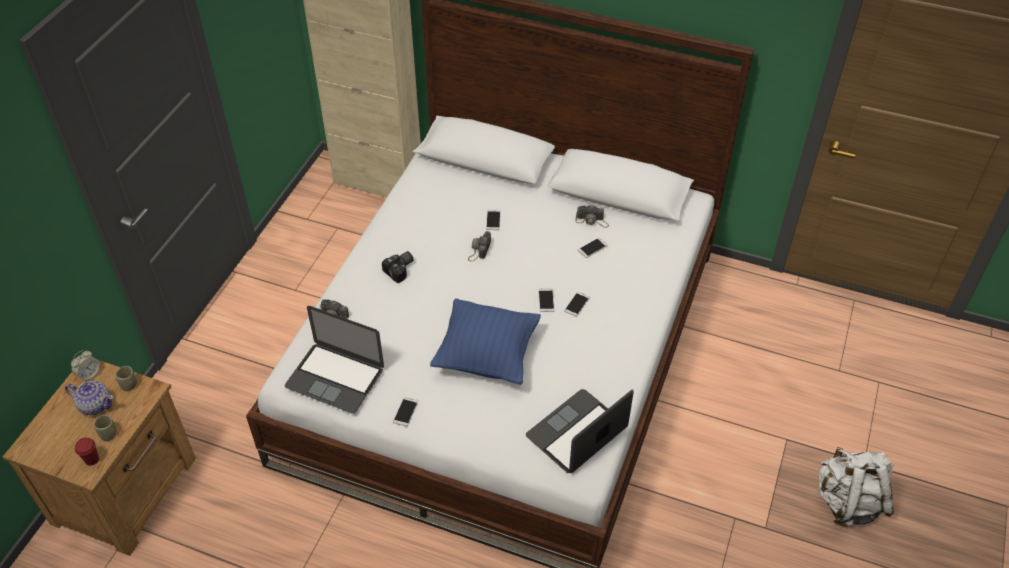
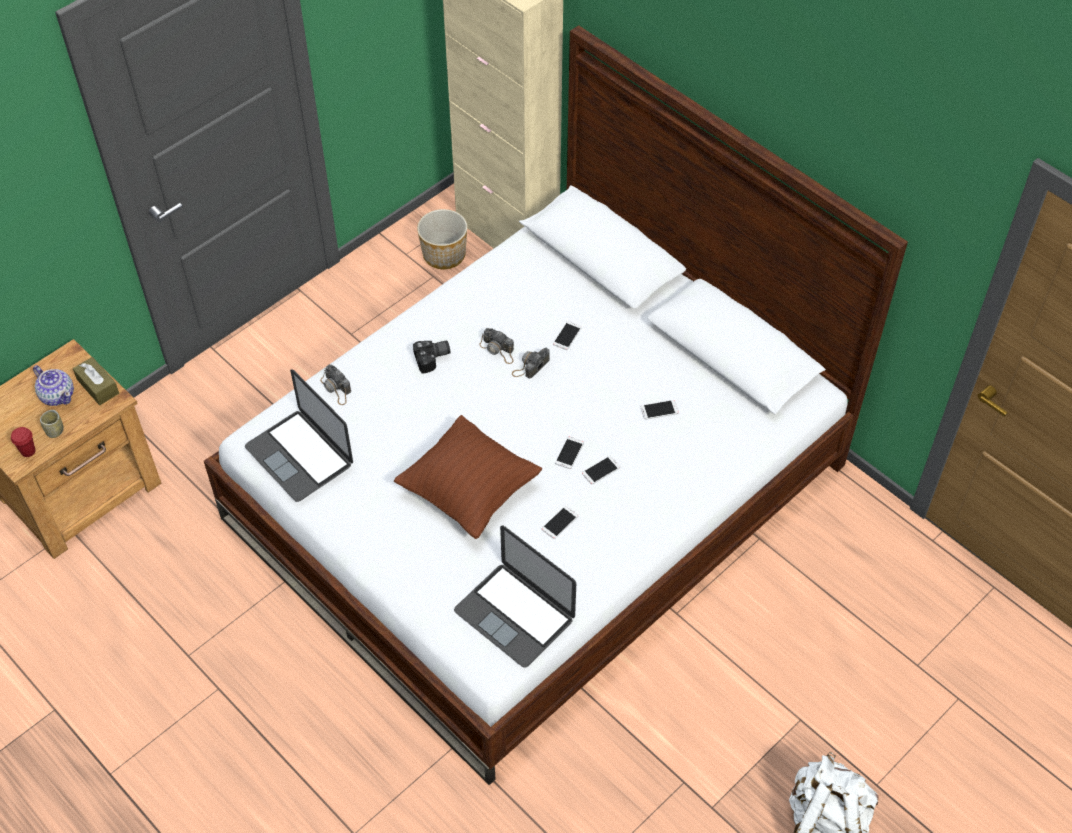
camera: 25 degrees right, 5 degrees up
alarm clock [71,350,100,382] -> none
cup [115,366,137,391] -> brown tissue box [73,357,119,405]
phone [393,397,418,427] -> phone moved to [542,506,578,539]
blue pillow [430,298,541,385] -> brown pillow [394,415,542,539]
laptop [526,389,634,473] -> laptop turned 120 degrees counterclockwise [454,526,576,668]
camera [576,205,609,228] -> camera moved to [479,328,514,364]
none -> planter [417,209,467,269]

